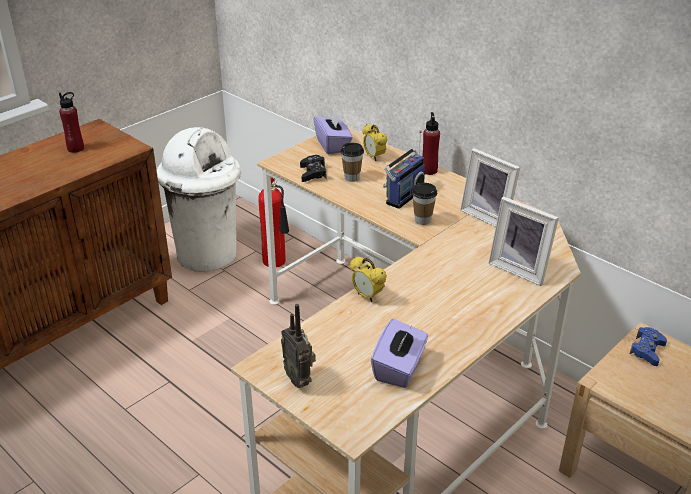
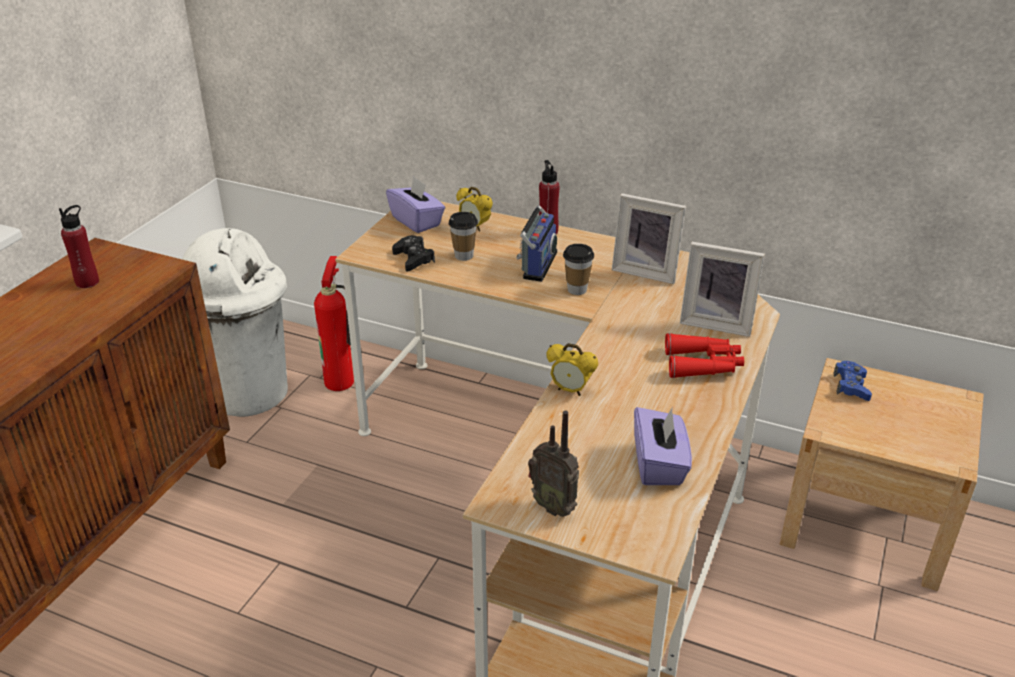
camera: 20 degrees left, 0 degrees up
none -> red binoculars [665,333,744,378]

